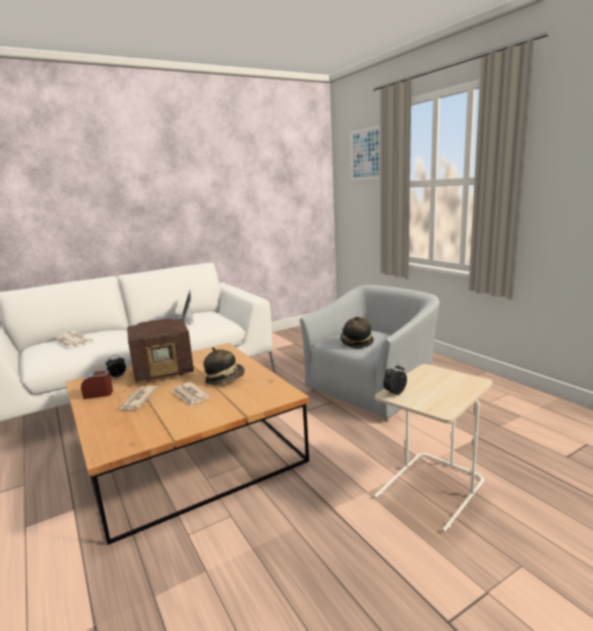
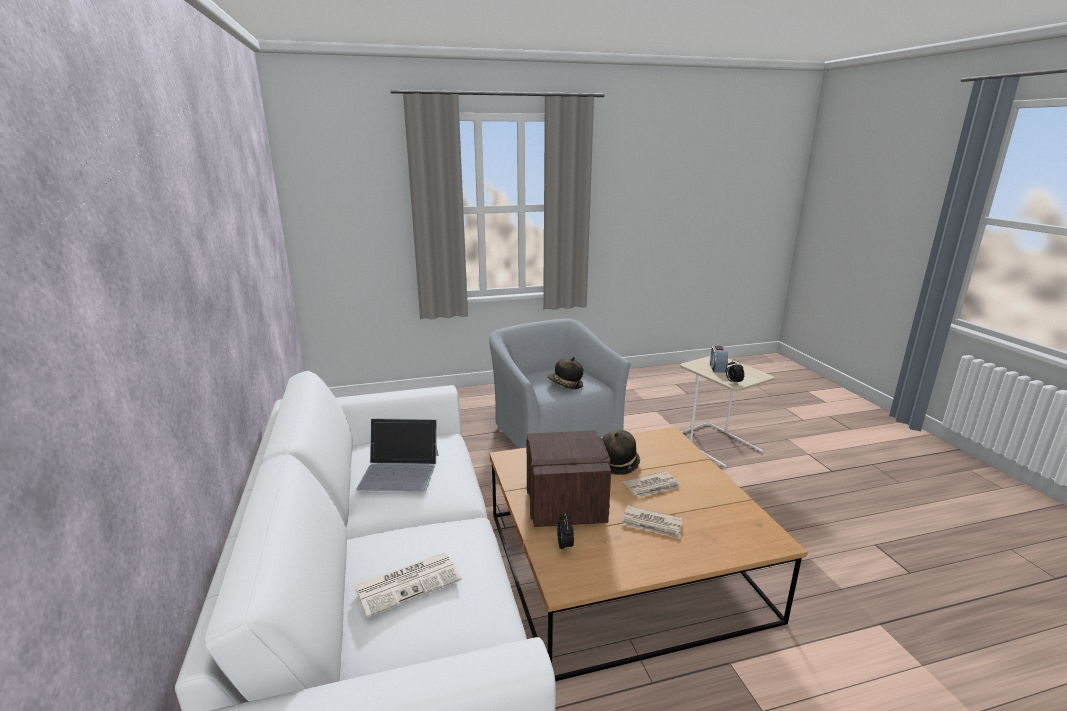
camera: 75 degrees left, 5 degrees up
alarm clock [81,370,113,399] -> alarm clock moved to [710,346,728,373]
picture [350,126,381,181] -> none

